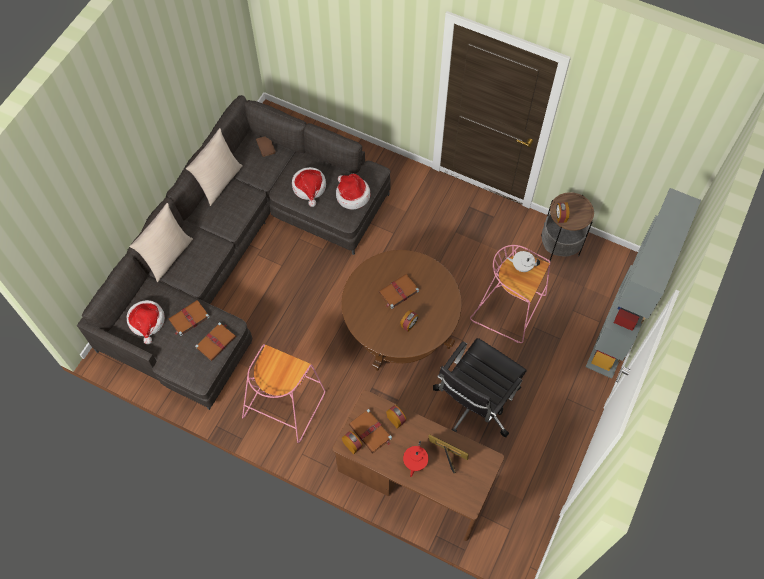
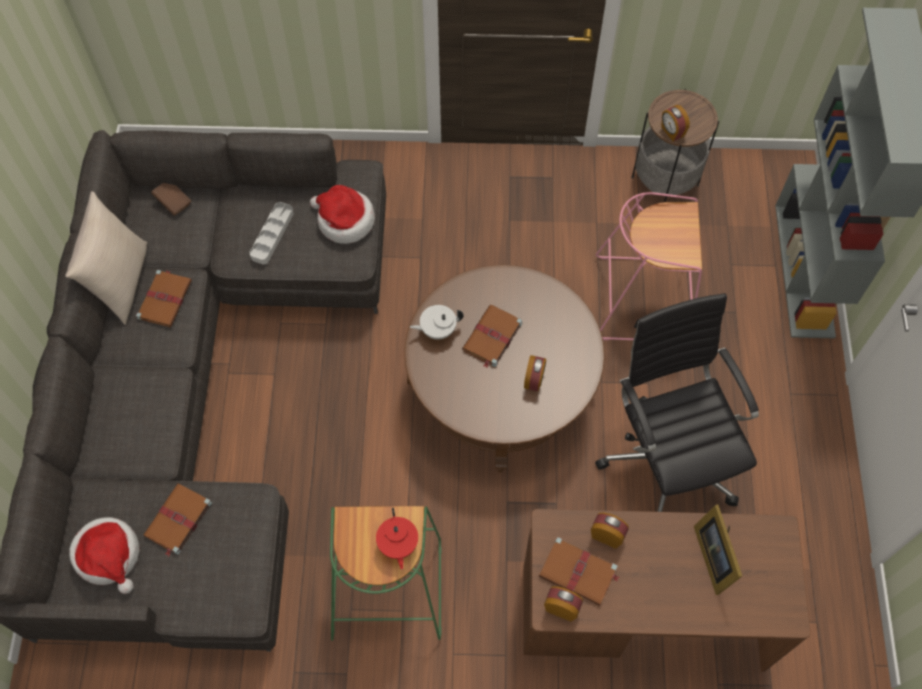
camera: 25 degrees left, 0 degrees up
beige pillow [130,203,193,282] -> none
brown book [195,322,236,361] -> brown book moved to [136,270,192,328]
pink stool [242,344,325,443] -> green stool [330,506,441,641]
hat [292,167,326,207] -> grey tray [249,202,294,264]
red teapot [403,441,428,477] -> red teapot moved to [376,508,418,570]
picture frame [429,434,469,474] -> picture frame turned 105 degrees counterclockwise [694,504,742,595]
black office chair [433,338,527,437] -> black office chair turned 150 degrees clockwise [595,293,759,512]
white teapot [507,251,540,272] -> white teapot moved to [410,305,464,340]

